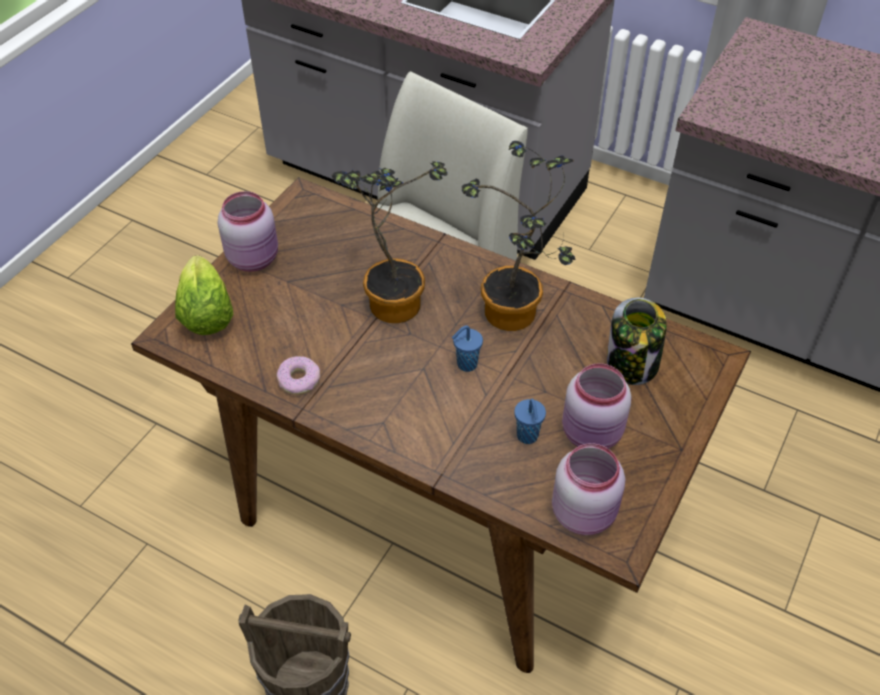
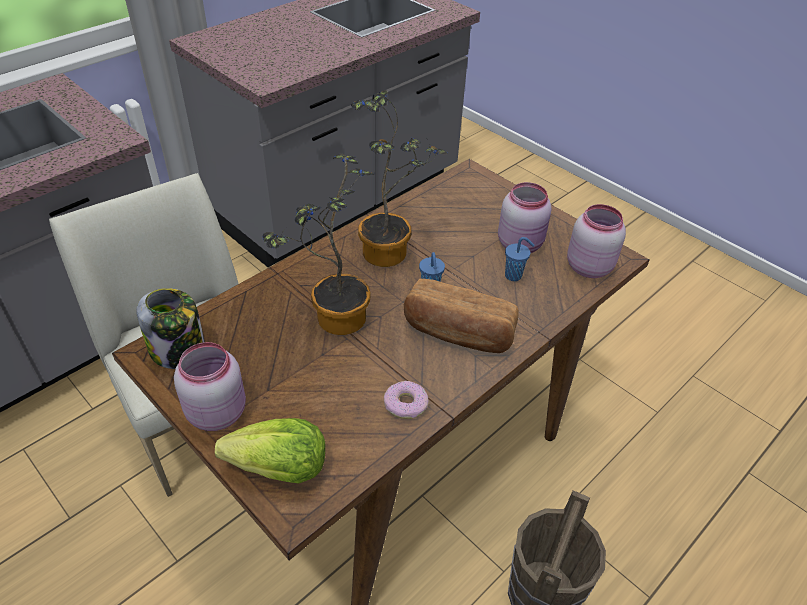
camera: 75 degrees left, 5 degrees down
jar [607,297,667,385] -> jar moved to [136,288,205,369]
none -> bread [404,279,519,353]

